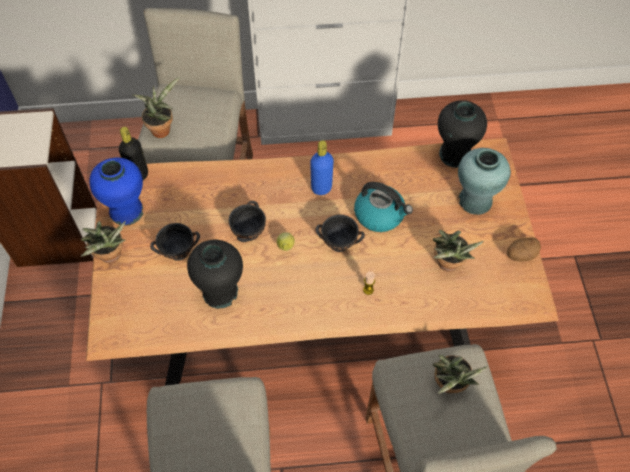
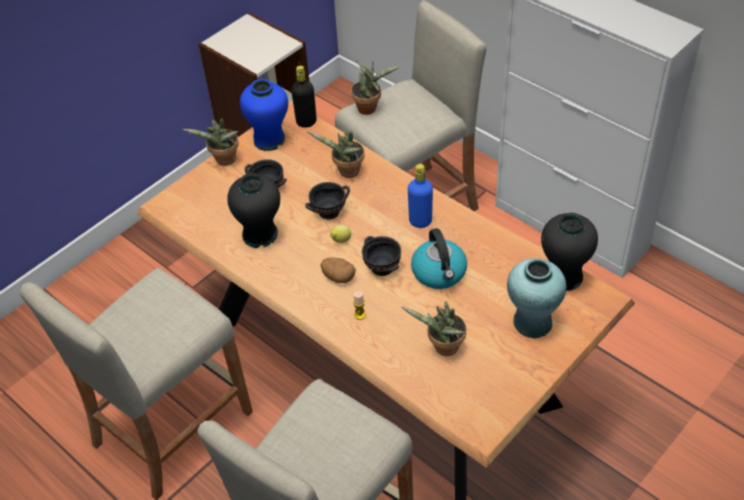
camera: 50 degrees right, 10 degrees down
potted plant [433,355,488,394] -> potted plant moved to [307,130,365,178]
potato [507,237,541,262] -> potato moved to [320,257,356,283]

